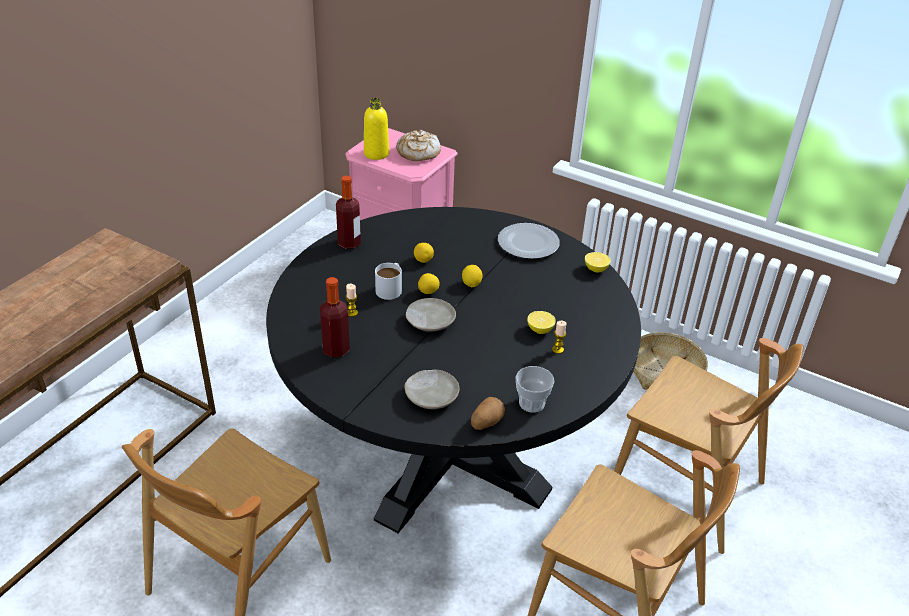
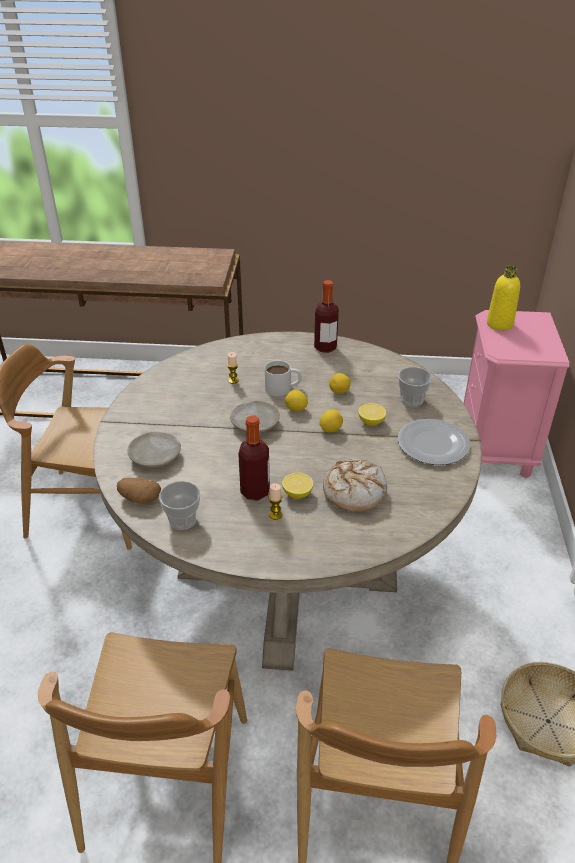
camera: 65 degrees right, 0 degrees up
black dining table [266,207,641,533] -> beige dining table [93,332,482,671]
bottle [320,277,350,358] -> bottle moved to [238,415,270,501]
bread [396,129,441,161] -> bread moved to [323,458,387,512]
lemon [585,252,611,273] -> lemon moved to [358,403,386,426]
none -> cup [398,367,432,407]

